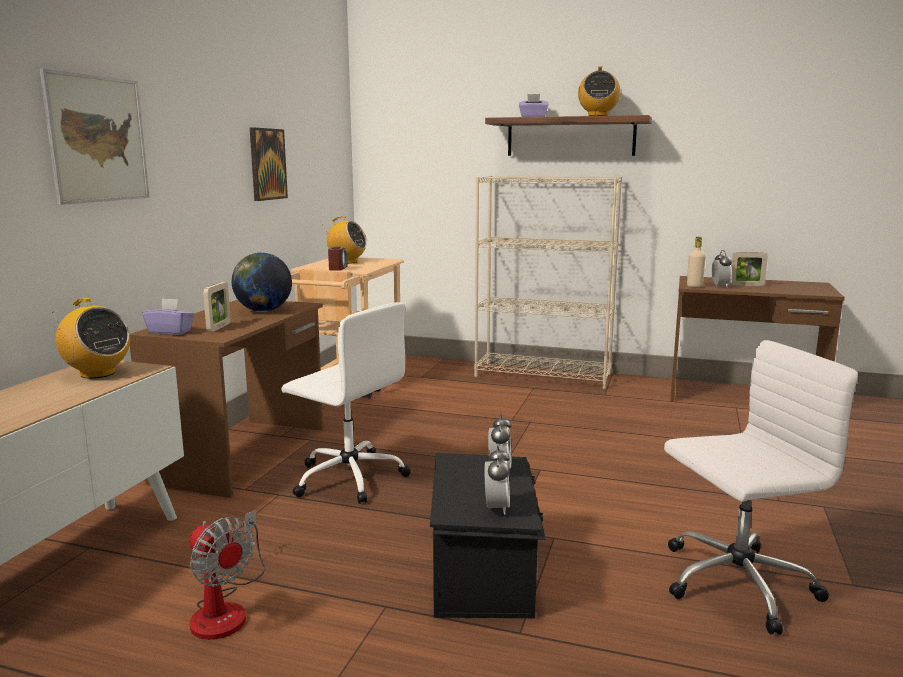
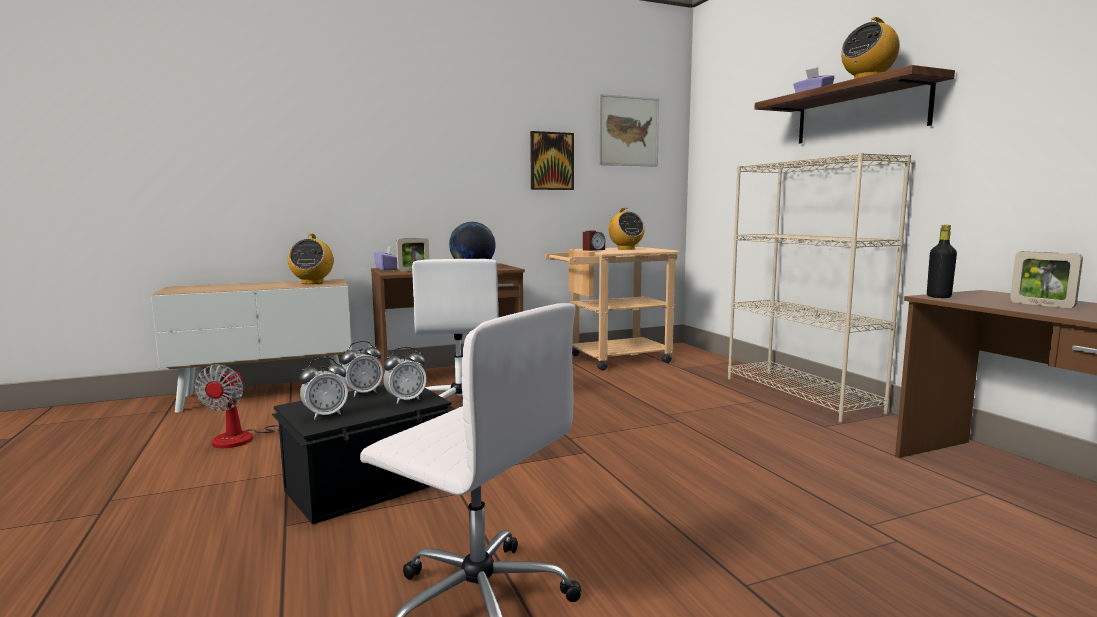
camera: 50 degrees right, 5 degrees down
picture [40,68,150,205] -> picture moved to [599,94,659,167]
beige bottle [687,237,706,287] -> black bottle [927,225,957,298]
alarm clock [712,250,732,287] -> alarm clock moved to [340,341,383,397]

